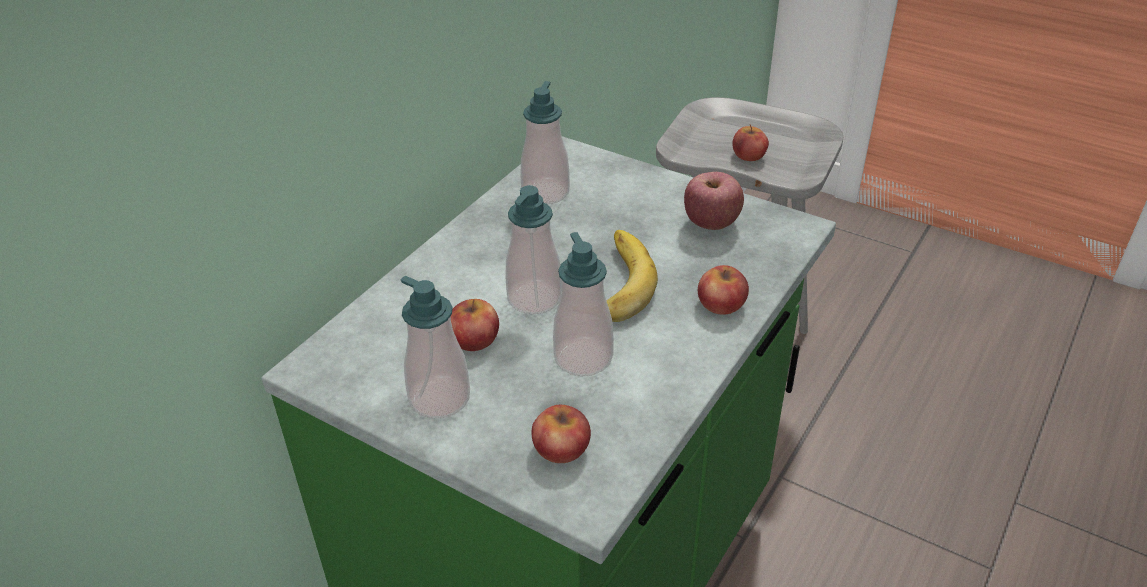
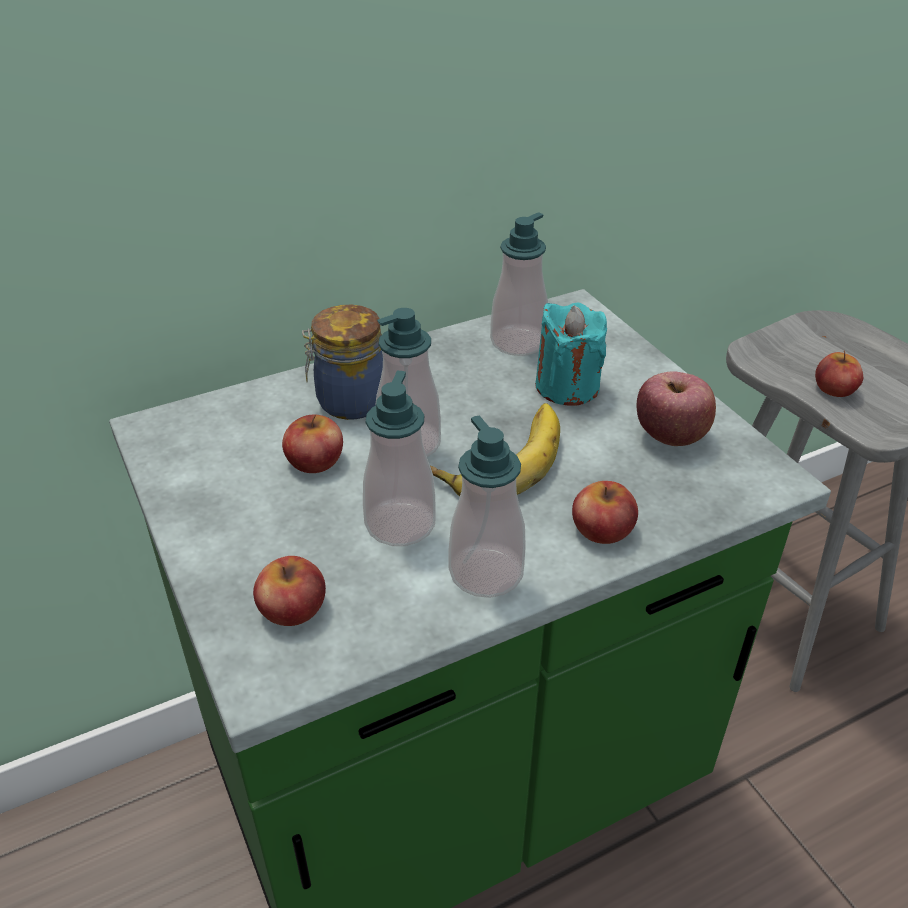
camera: 30 degrees right, 0 degrees up
soap dispenser [401,276,470,418] -> soap dispenser moved to [448,415,526,598]
none -> jar [302,305,383,420]
none -> turquoise candle [535,303,607,406]

